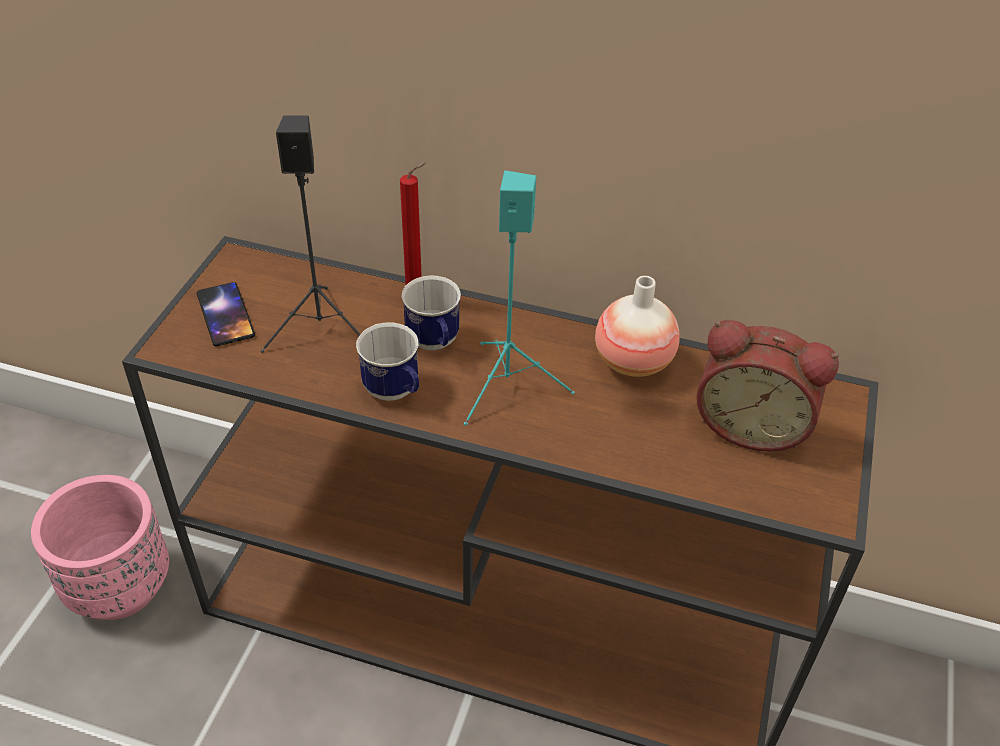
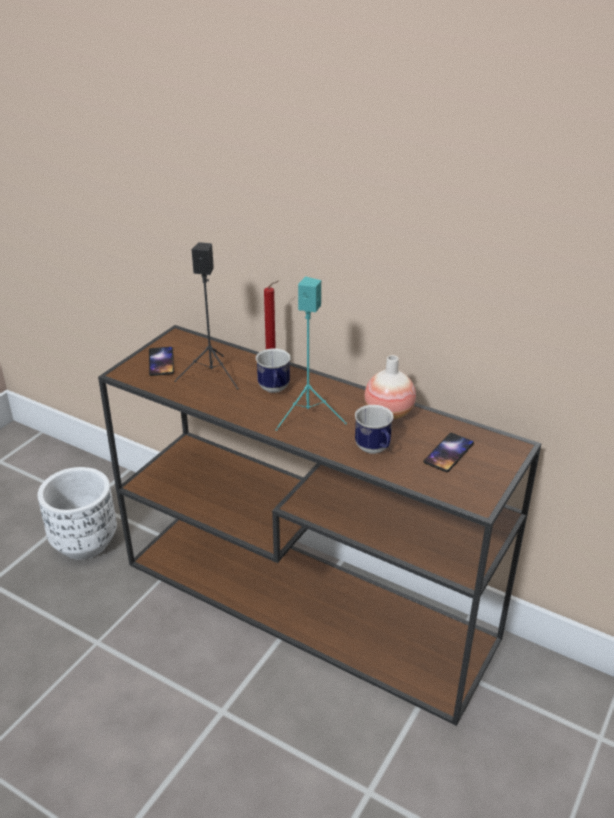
camera: 15 degrees right, 10 degrees down
pink planter [31,475,169,620] -> white planter [37,467,117,560]
mug [356,322,419,401] -> mug moved to [355,405,394,454]
alarm clock [696,320,839,451] -> phone [423,433,474,472]

